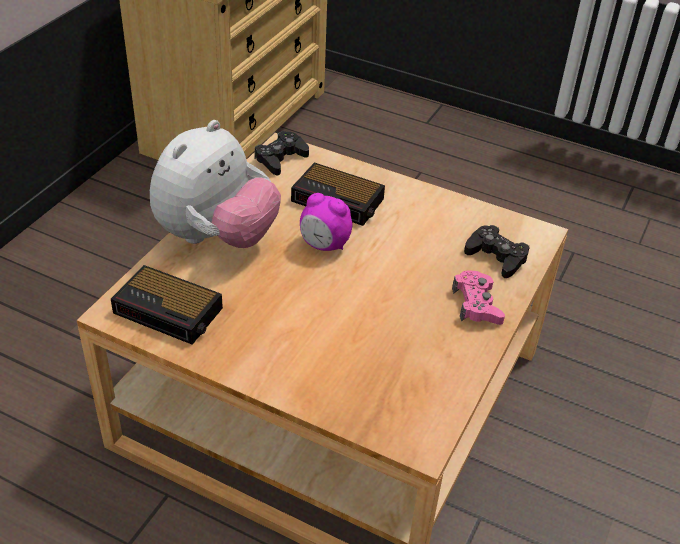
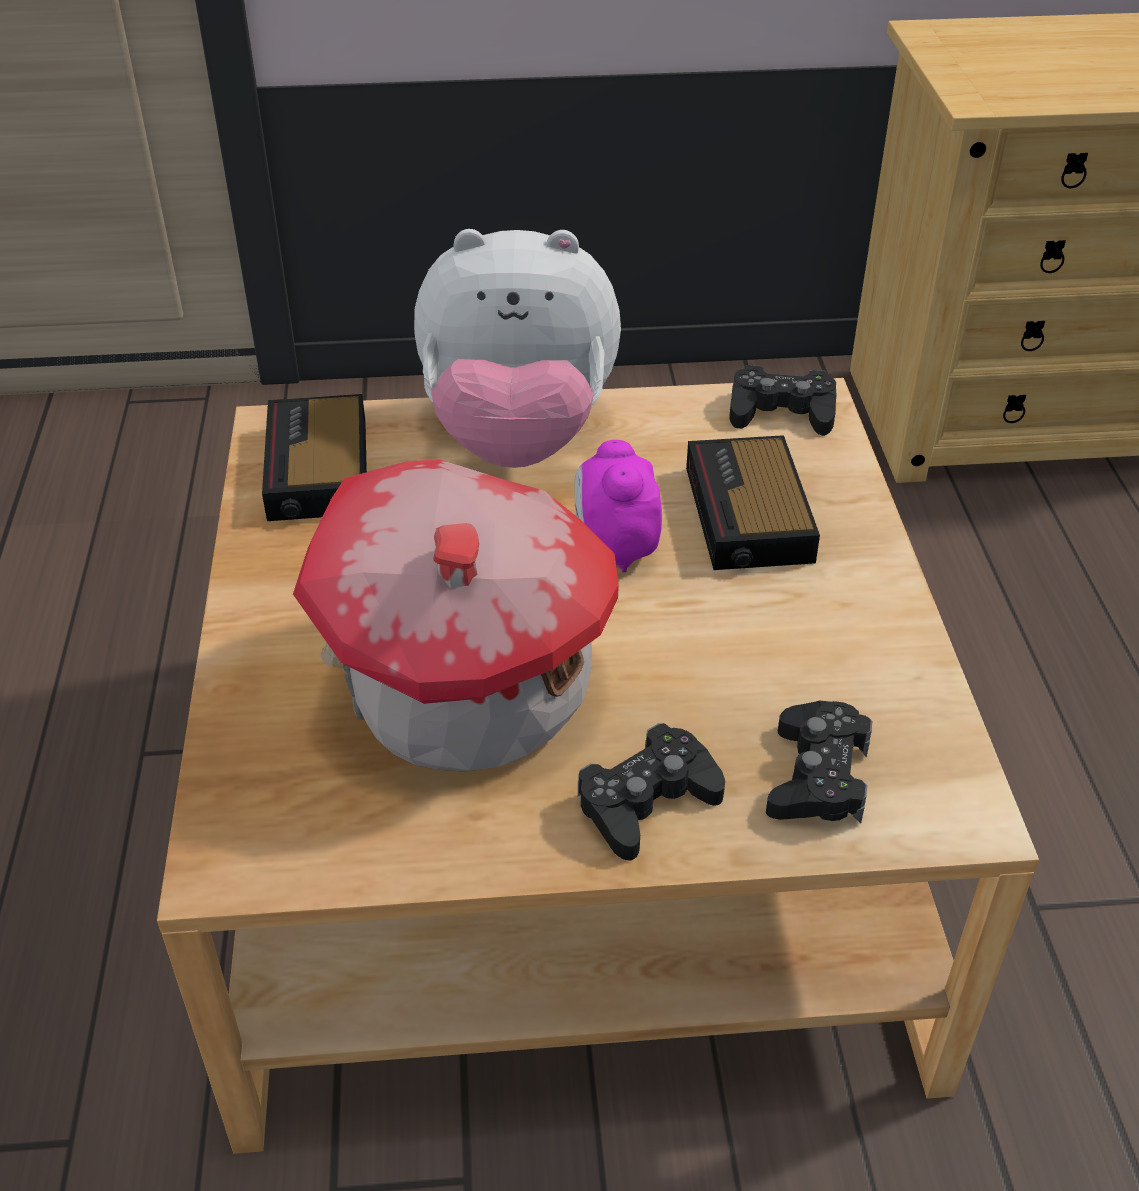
camera: 60 degrees right, 0 degrees up
pink game controller [452,270,505,325] -> black game controller [578,723,725,861]
none -> toy house [293,459,619,772]

